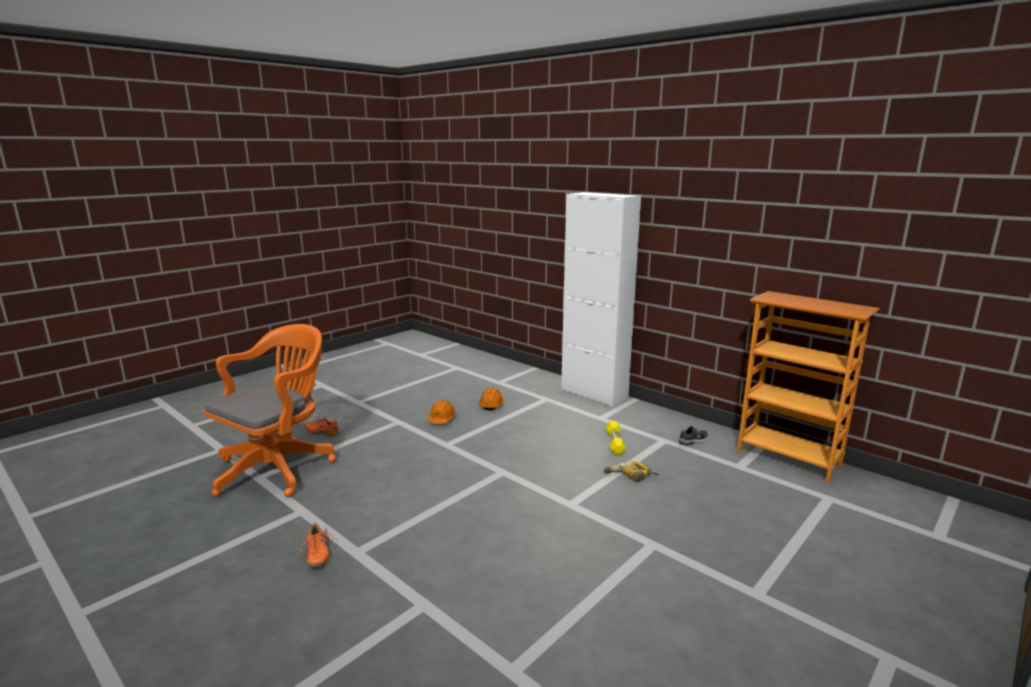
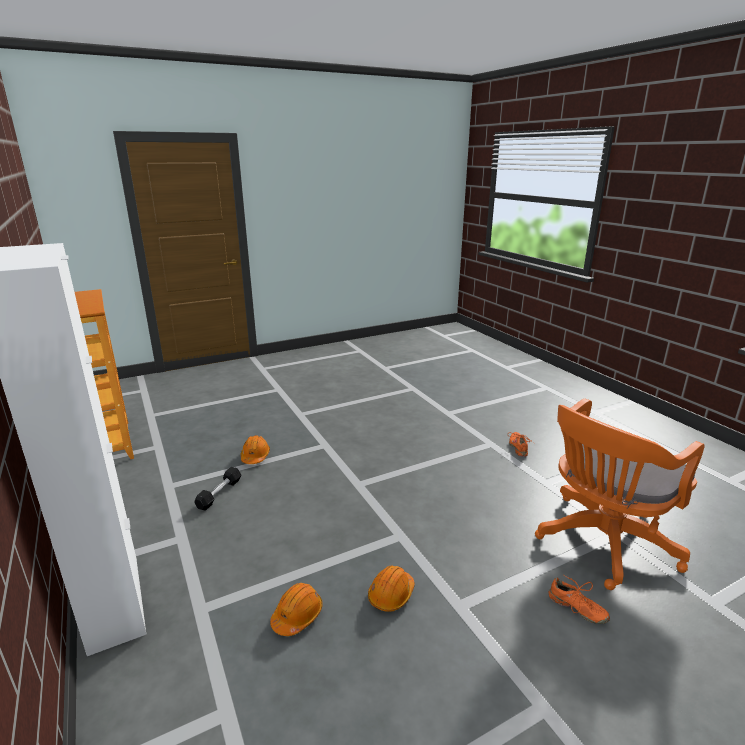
camera: 160 degrees left, 5 degrees up
power drill [603,461,659,482] -> orange hard hat [241,435,270,464]
yellow dumbbell [606,421,626,455] -> black dumbbell [194,467,241,510]
shoe [679,426,708,445] -> none

